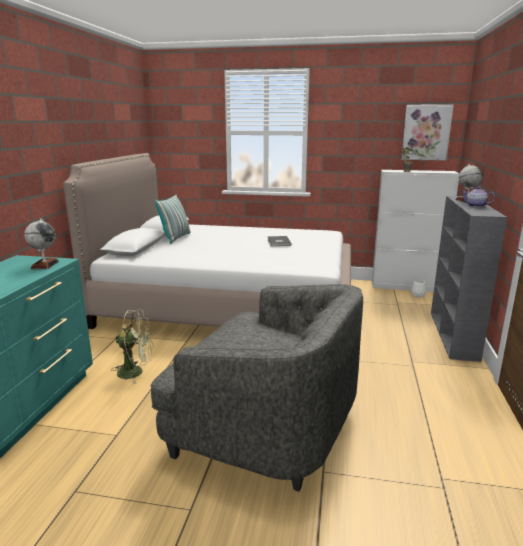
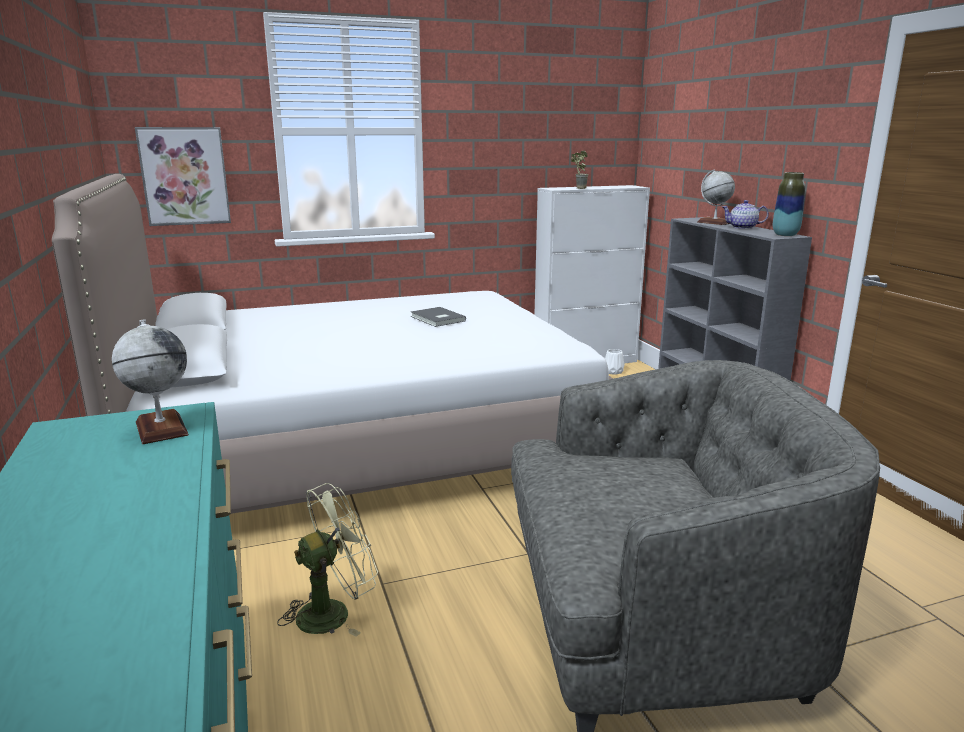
camera: 30 degrees left, 0 degrees up
pillow [155,195,191,244] -> none
picture [401,104,454,161] -> picture moved to [135,127,231,226]
none -> vase [773,172,805,236]

